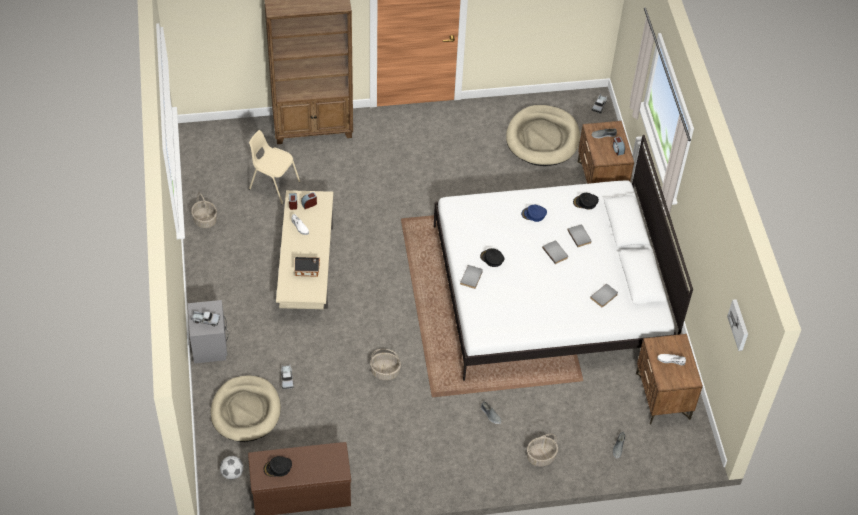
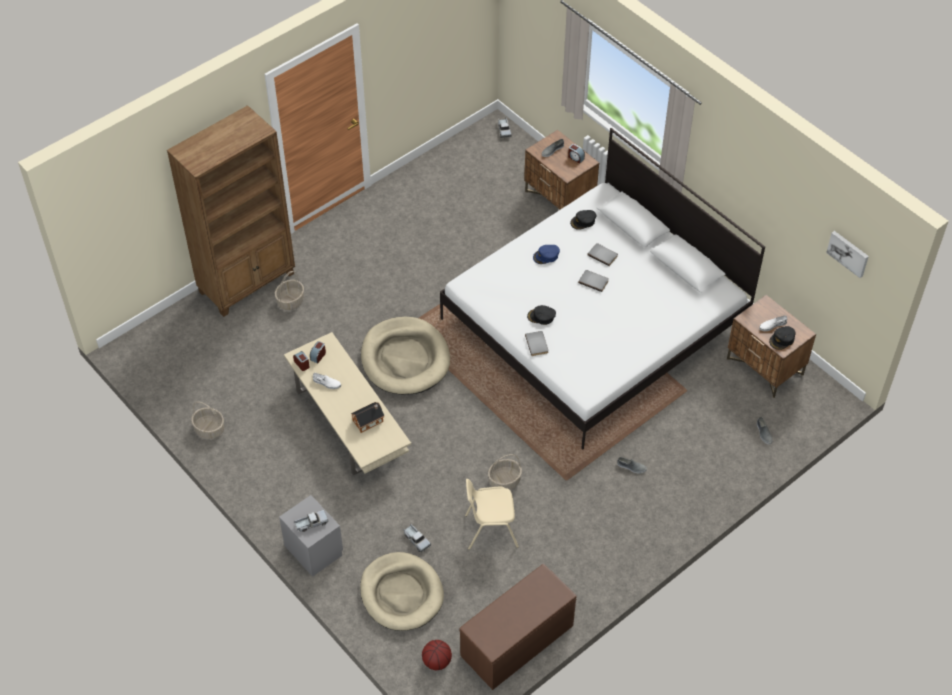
camera: 30 degrees left, 0 degrees up
football [220,456,244,480] -> basketball [422,640,452,670]
beige chair [249,130,300,204] -> beige chair moved to [465,479,519,550]
black cap [264,456,292,477] -> black cap moved to [769,326,796,350]
beige dog bed [506,105,580,166] -> beige dog bed moved to [361,317,450,395]
basket [527,434,558,466] -> basket moved to [275,271,304,310]
grey book [590,283,618,307] -> none

